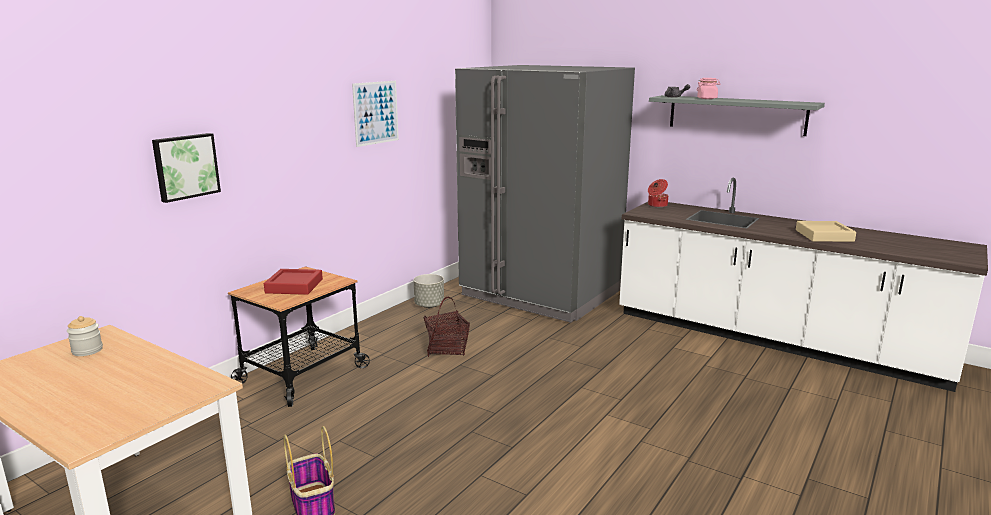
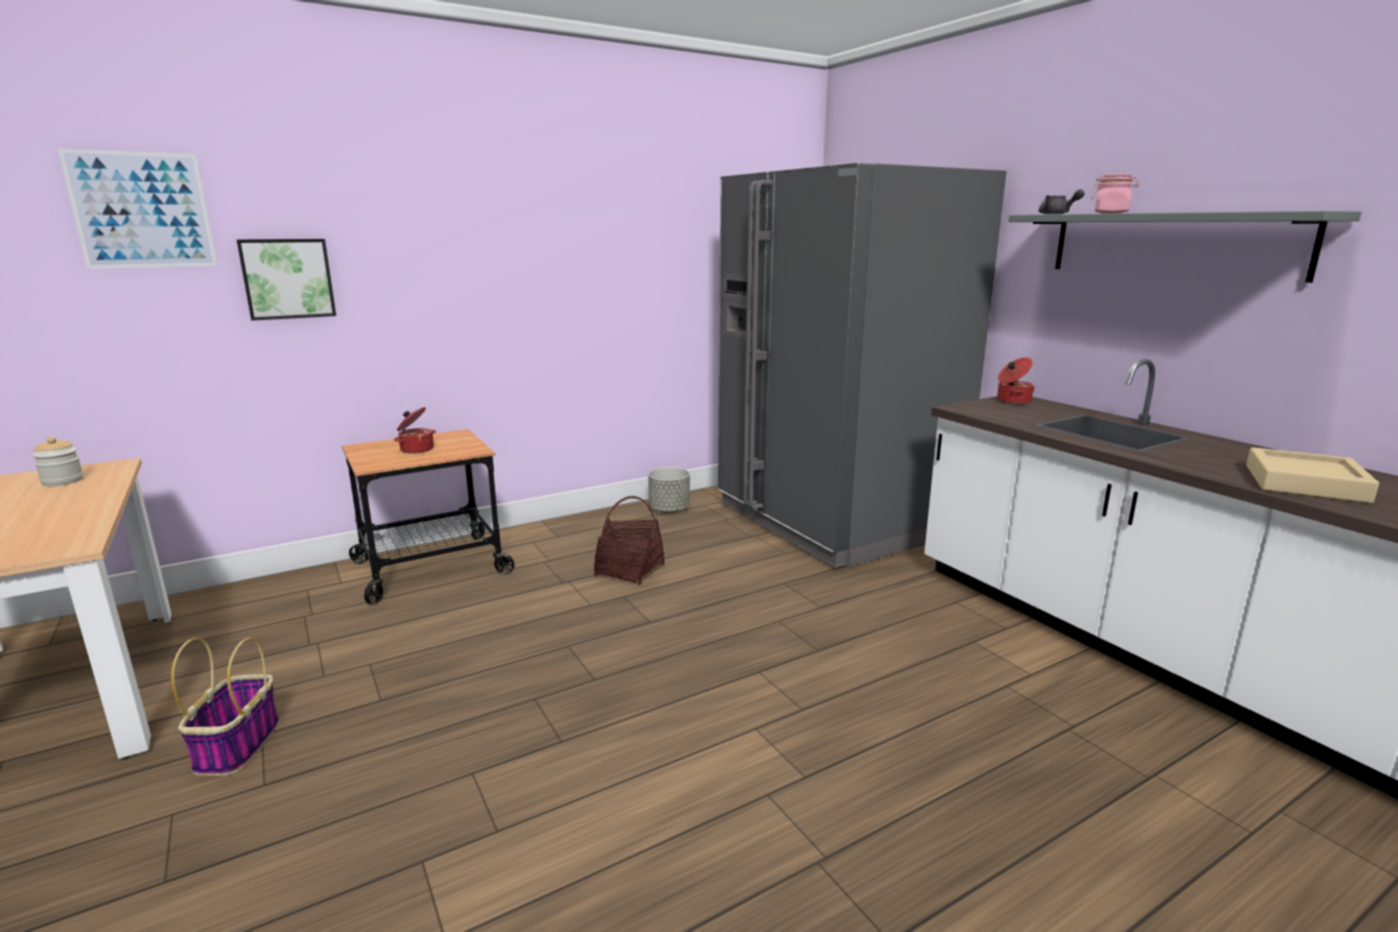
camera: 25 degrees right, 0 degrees up
red tray [264,269,323,295] -> cooking pot [394,407,436,453]
picture [352,81,399,147] -> picture moved to [58,149,217,269]

